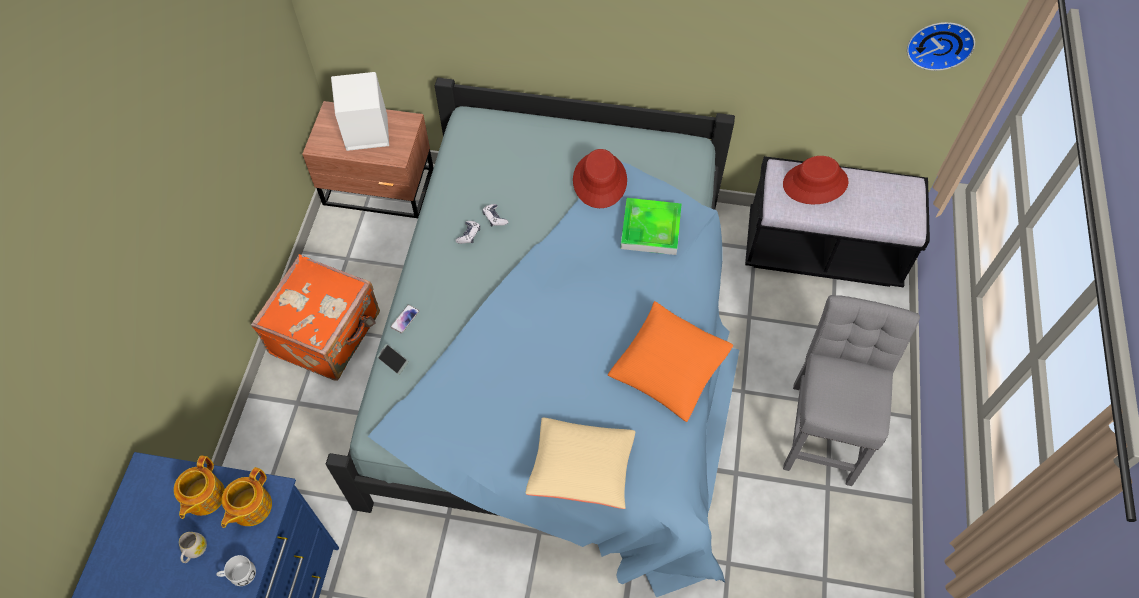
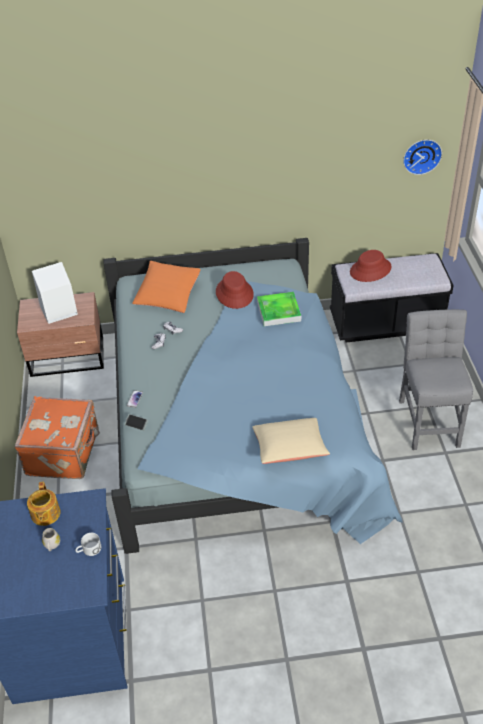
camera: 15 degrees left, 15 degrees down
teapot [221,467,272,528] -> none
orange pillow [608,301,733,422] -> orange pillow moved to [132,261,201,313]

